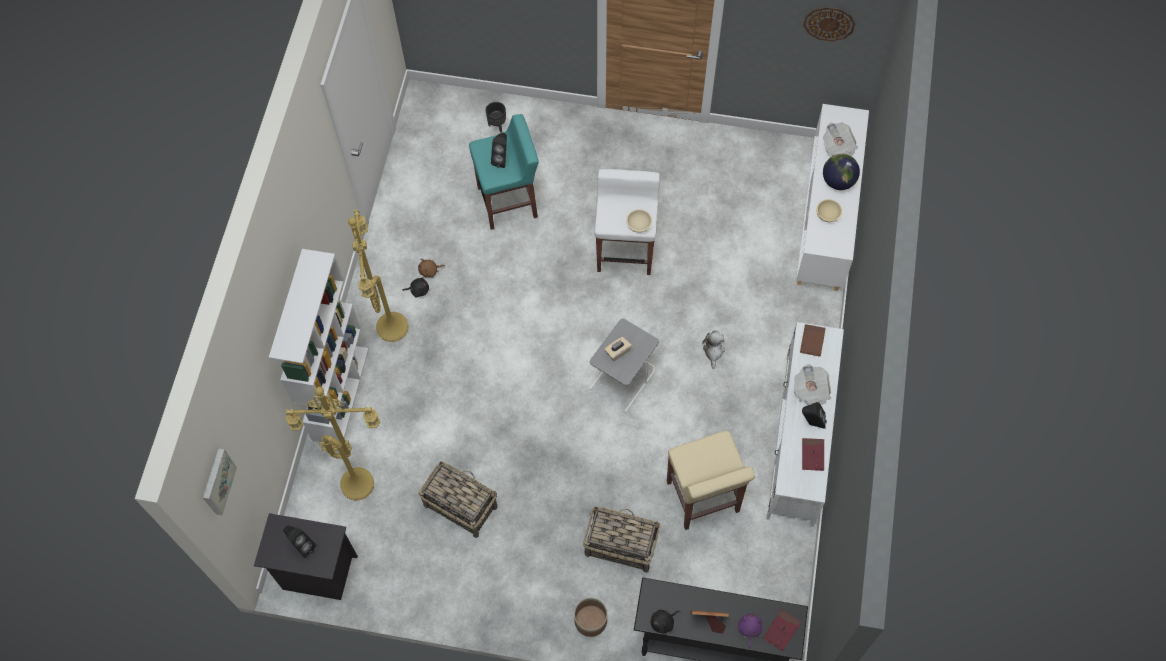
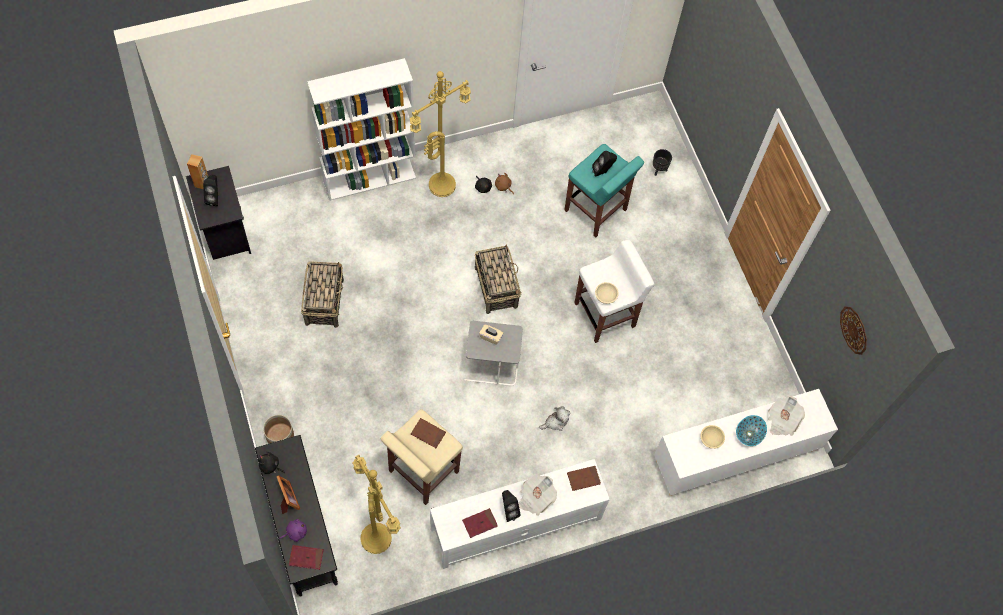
camera: 55 degrees right, 0 degrees up
picture [203,448,237,515] -> none
yellow floor lamp [285,387,381,501] -> yellow floor lamp moved to [353,455,401,554]
basket [583,507,660,573] -> basket moved to [475,245,522,314]
globe [823,154,860,190] -> bowl [736,415,767,446]
none -> brown speaker [187,154,208,190]
none -> brown book [411,418,446,448]

